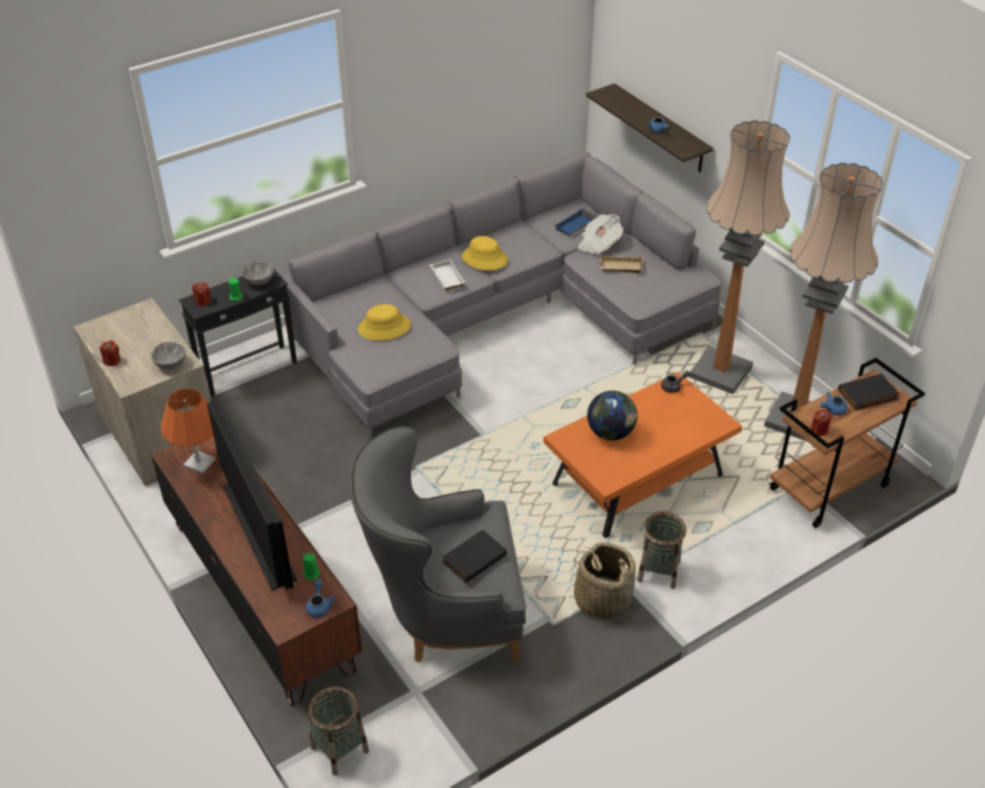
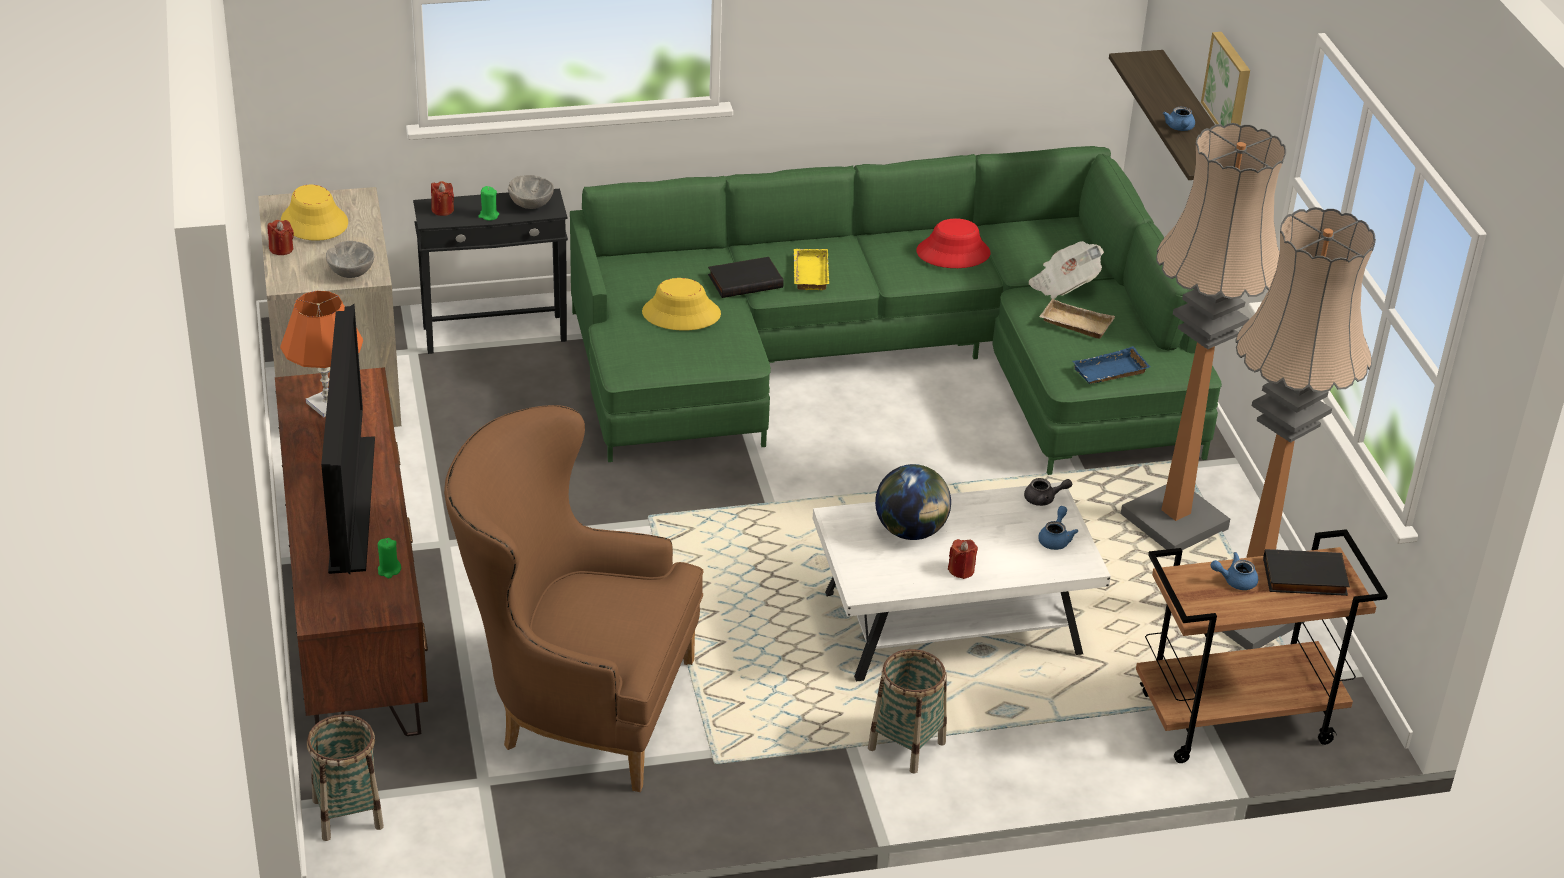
camera: 20 degrees right, 5 degrees down
grey sofa [282,152,722,438] -> green sofa [570,146,1222,475]
blue teapot [306,579,335,617] -> blue teapot moved to [1038,506,1078,550]
grey armchair [350,426,526,663] -> brown armchair [444,405,704,792]
white tray [430,259,465,291] -> yellow tray [793,249,829,290]
black book [442,529,507,583] -> black book moved to [708,257,784,298]
yellow hat [462,236,508,270] -> yellow hat moved to [281,185,348,241]
orange coffee table [543,372,742,538] -> white coffee table [813,482,1111,682]
blue tray [555,208,597,236] -> blue tray moved to [1073,346,1150,384]
basket [574,542,635,619] -> none
red candle [811,409,832,436] -> red candle moved to [948,539,978,579]
none -> red hat [916,218,990,268]
none -> picture [1201,32,1250,126]

